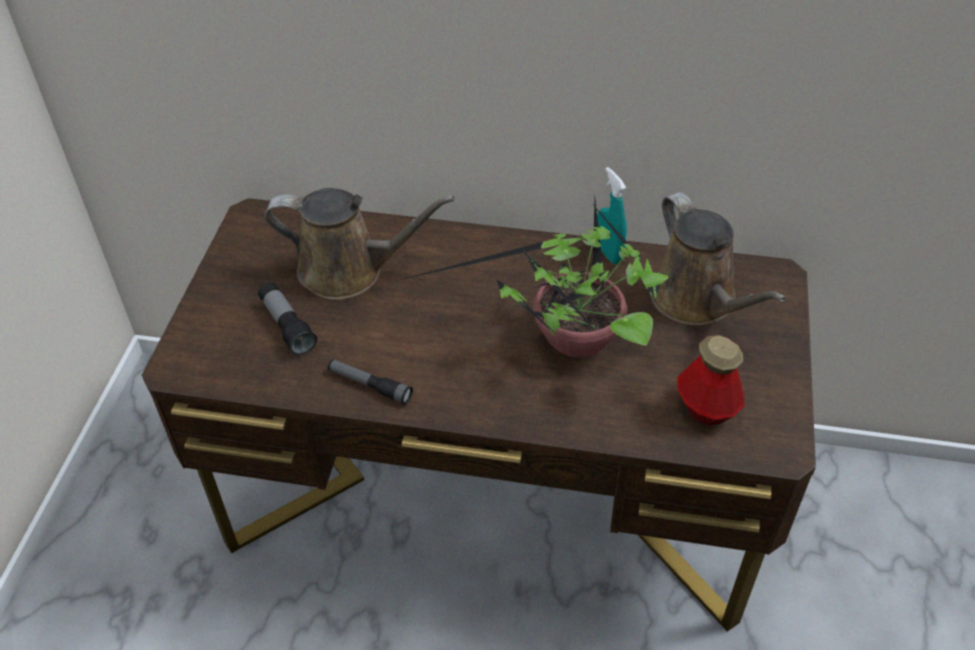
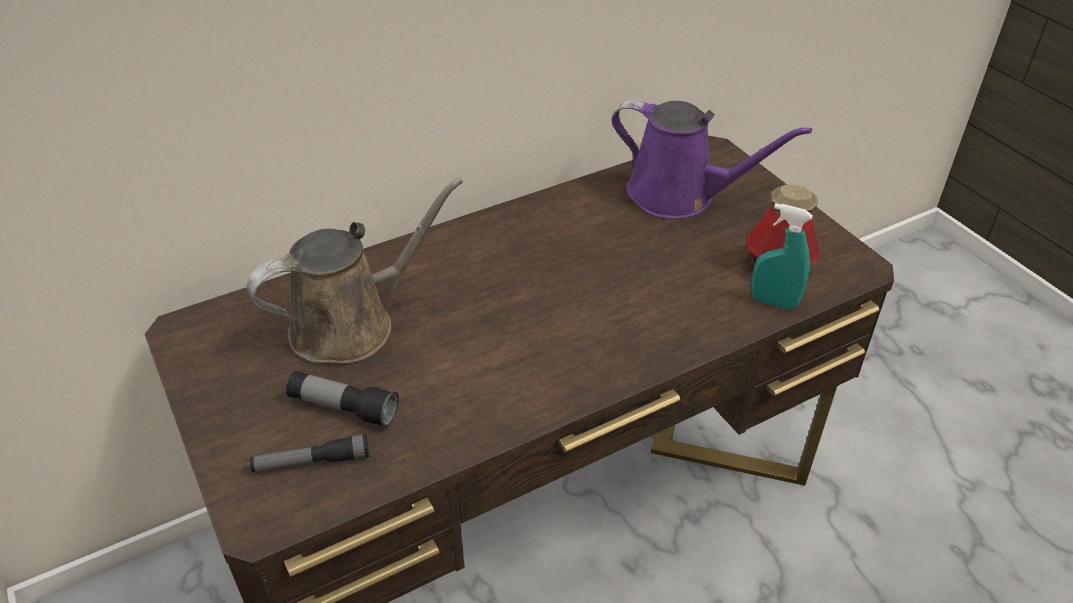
camera: 40 degrees left, 5 degrees down
flashlight [327,359,413,405] -> flashlight moved to [250,434,369,472]
potted plant [392,200,669,357] -> none
turquoise spray bottle [597,167,627,264] -> turquoise spray bottle moved to [751,203,813,310]
brown watering can [650,192,786,325] -> purple watering can [611,99,812,219]

